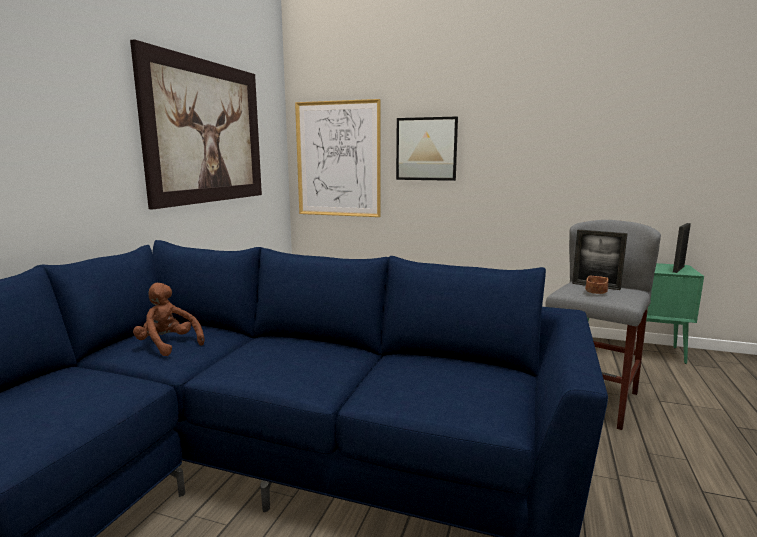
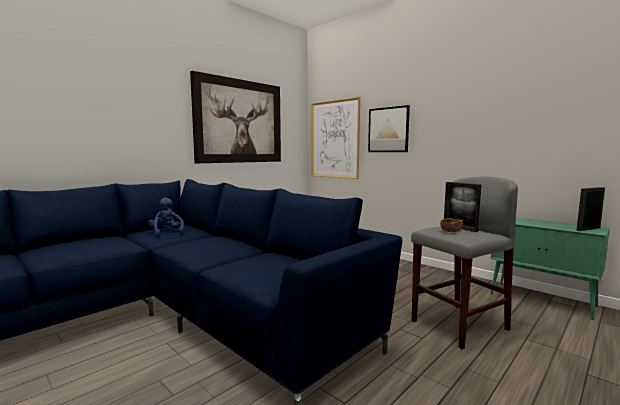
camera: 25 degrees right, 5 degrees down
brown plush toy [133,283,205,356] -> blue plush toy [148,198,184,237]

